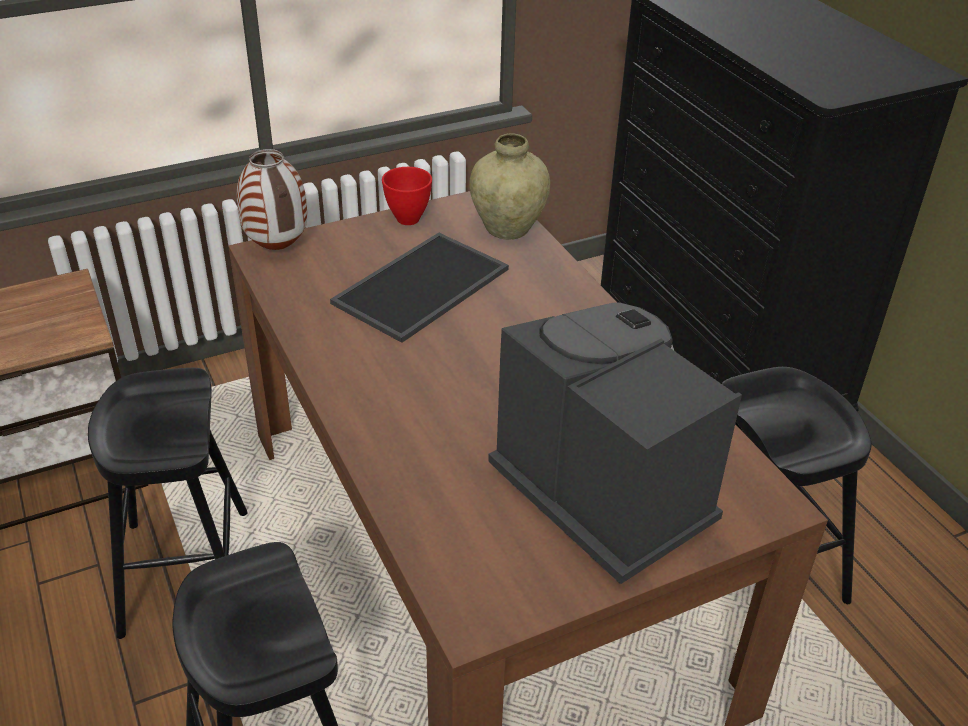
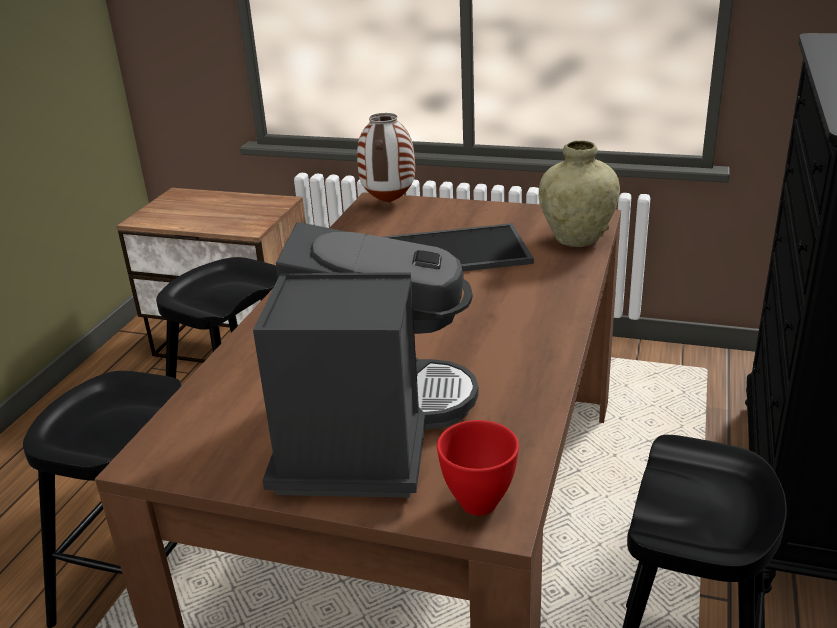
camera: 45 degrees right, 10 degrees down
red bowl [382,167,432,225] -> red bowl moved to [437,420,519,515]

